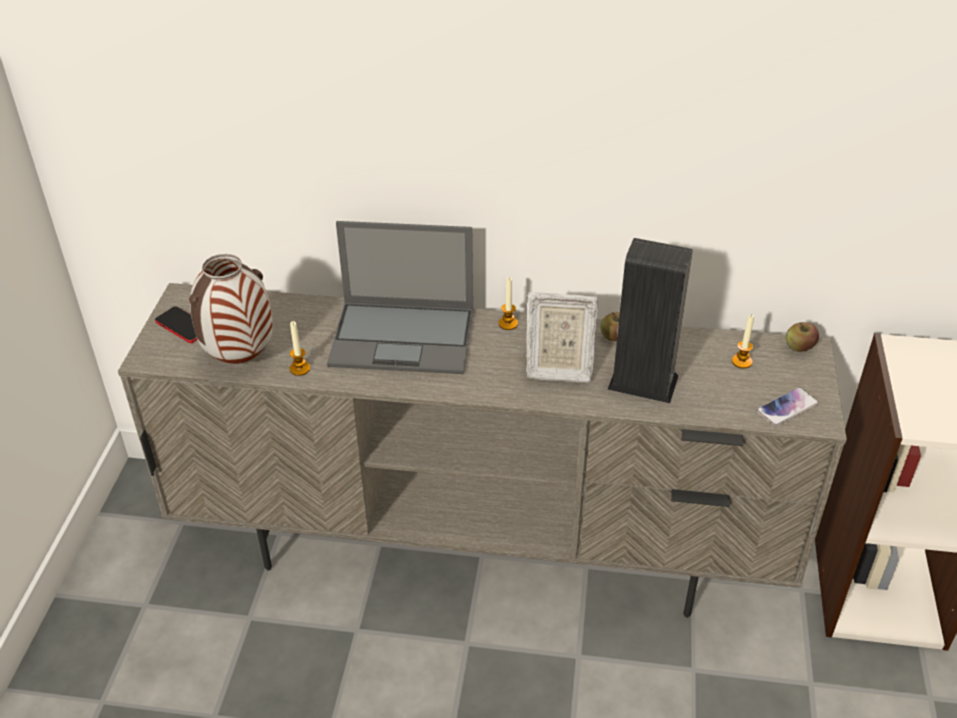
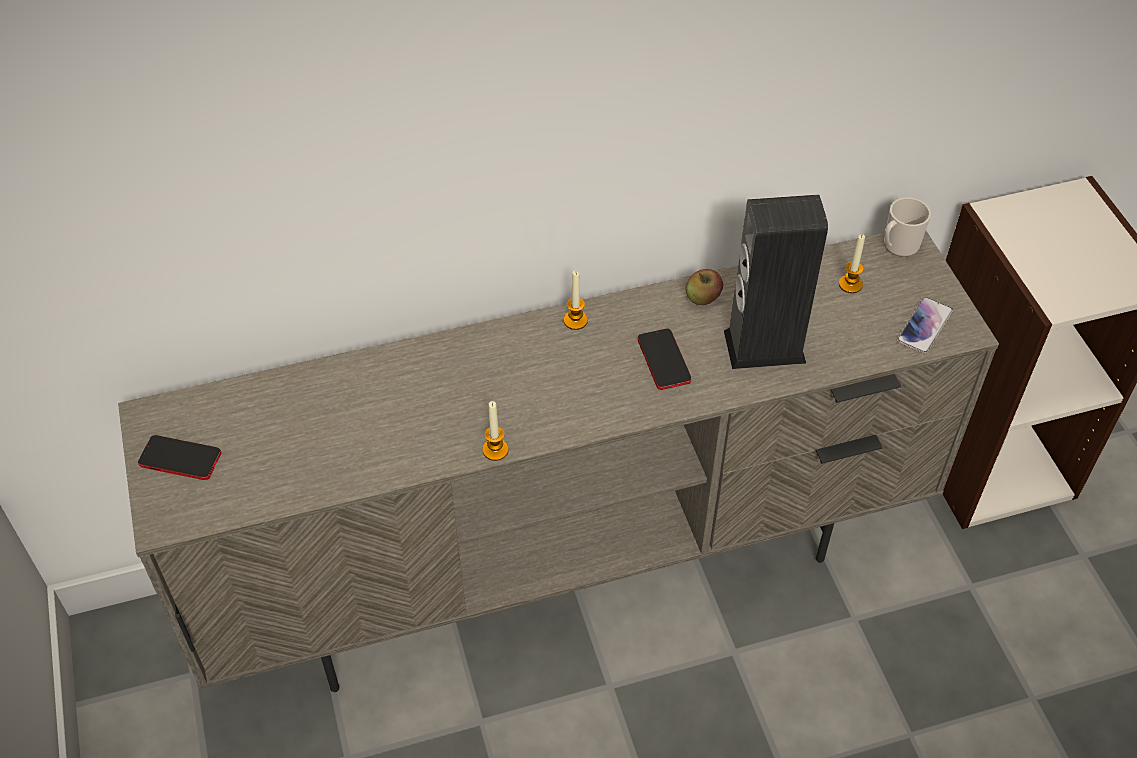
camera: 25 degrees left, 10 degrees up
vase [189,254,273,364] -> none
candle [290,321,310,376] -> candle moved to [482,401,509,461]
laptop [327,221,473,374] -> none
picture frame [526,292,598,383] -> phone [638,328,691,390]
apple [786,322,819,352] -> mug [884,197,931,257]

